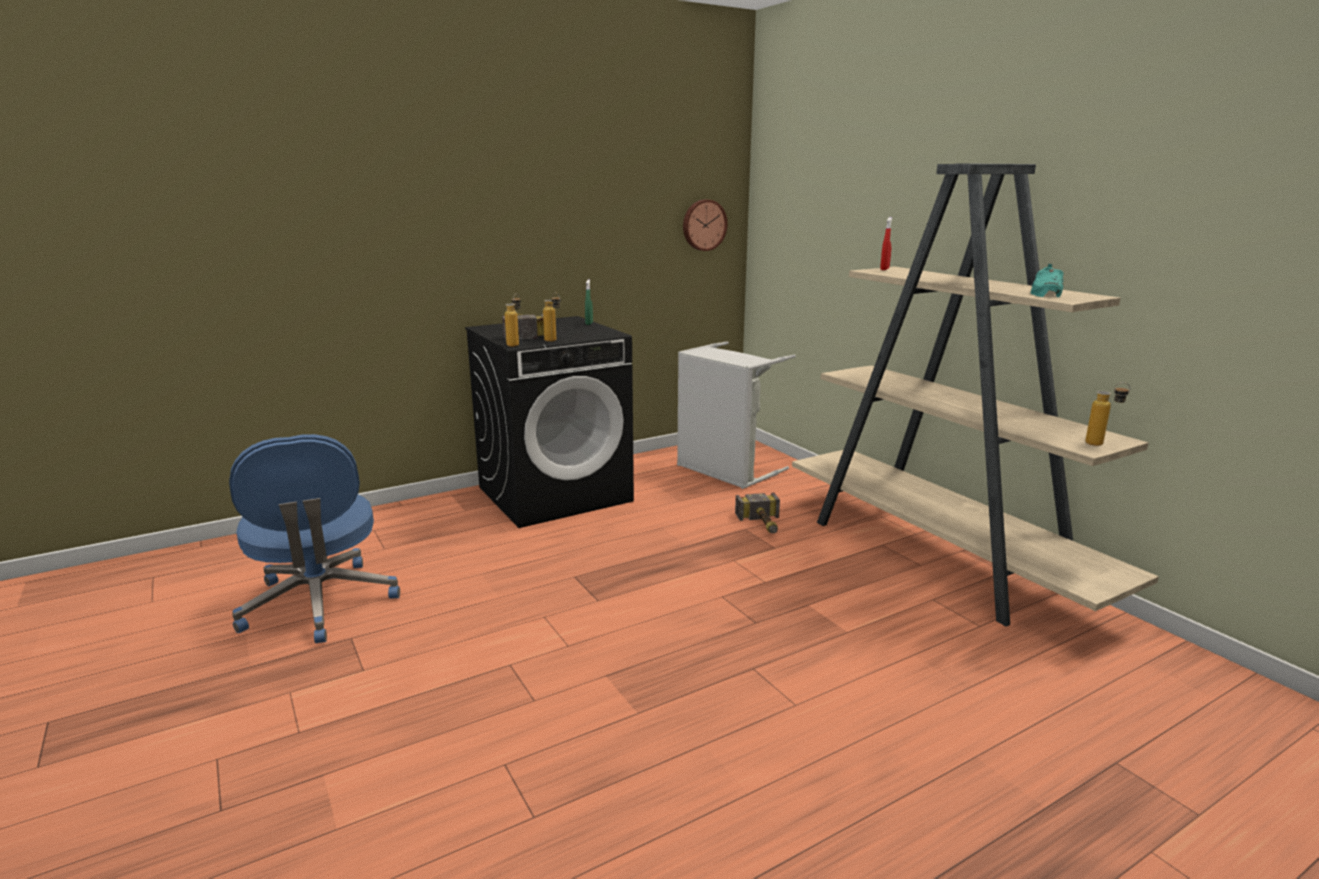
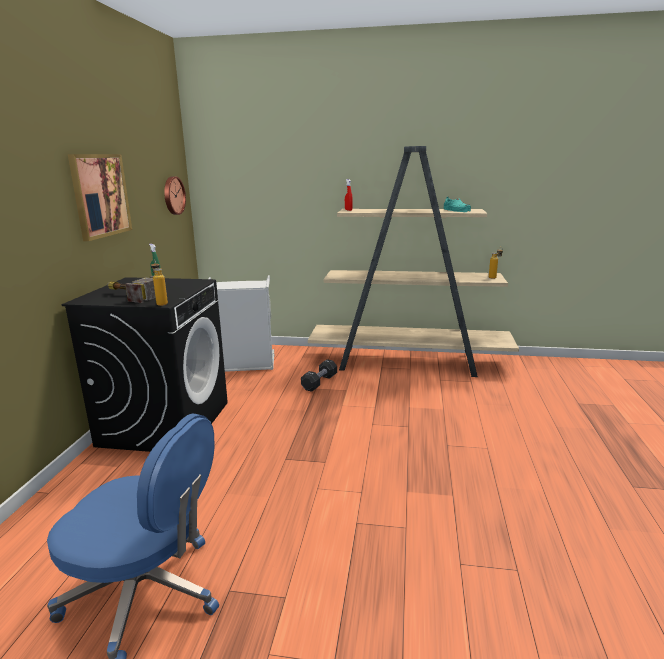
camera: 50 degrees left, 0 degrees up
bottle [543,292,561,342] -> none
hammer [735,493,780,533] -> black dumbbell [301,359,337,392]
none -> picture [68,154,132,241]

